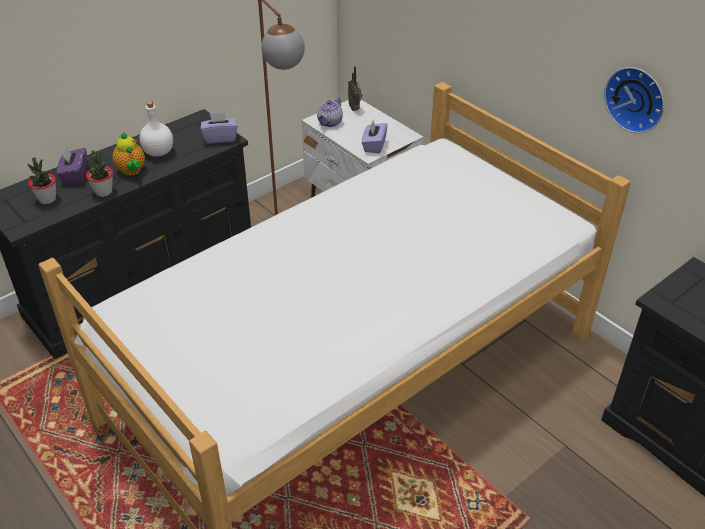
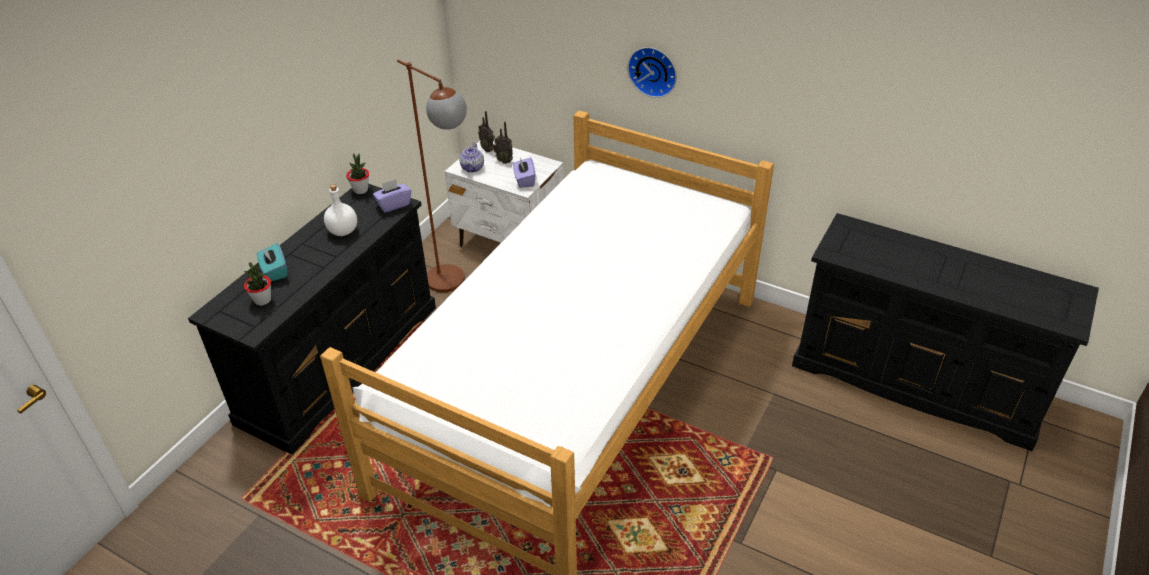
camera: 20 degrees left, 0 degrees up
purple tissue box [57,146,87,184] -> turquoise tissue box [257,243,287,282]
potted plant [86,150,113,197] -> potted plant moved to [346,153,369,194]
teapot [112,132,145,175] -> none
wall clock [604,67,664,133] -> wall clock moved to [627,47,677,98]
none -> radio [493,121,513,164]

